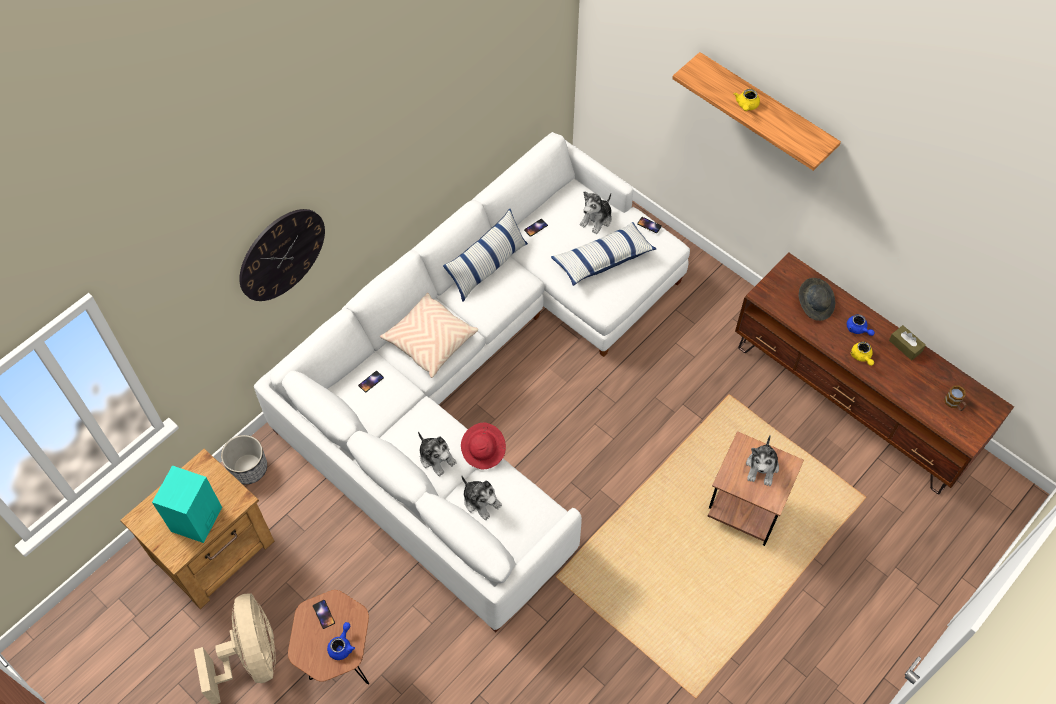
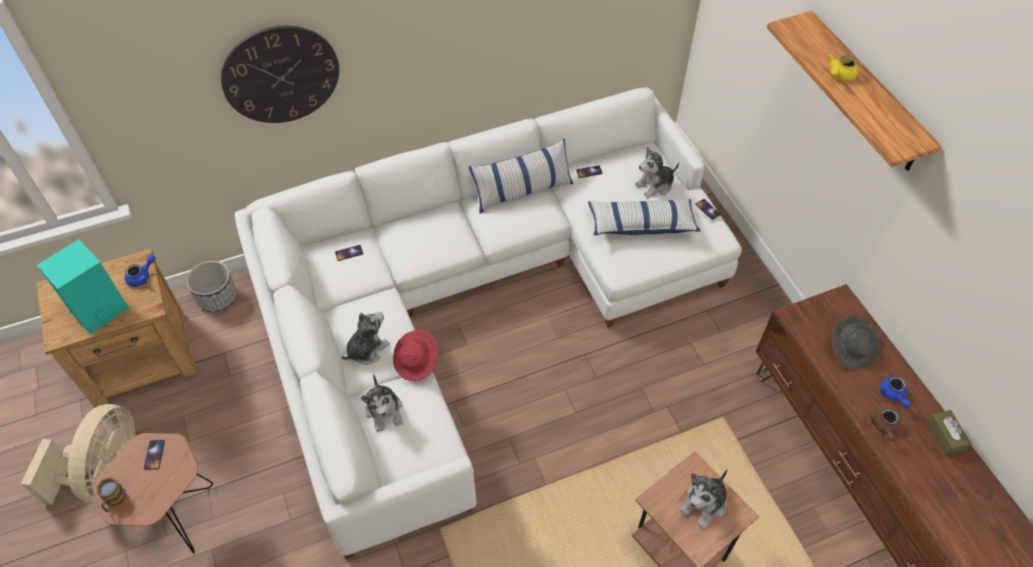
camera: 25 degrees right, 5 degrees down
blue teapot [327,622,355,660] -> blue teapot moved to [125,255,156,287]
beige pillow [380,292,478,378] -> none
plush toy [418,431,457,477] -> plush toy turned 120 degrees counterclockwise [341,312,390,365]
yellow teapot [850,341,874,366] -> brown teapot [870,409,900,441]
mug [944,386,966,411] -> mug moved to [96,477,126,512]

